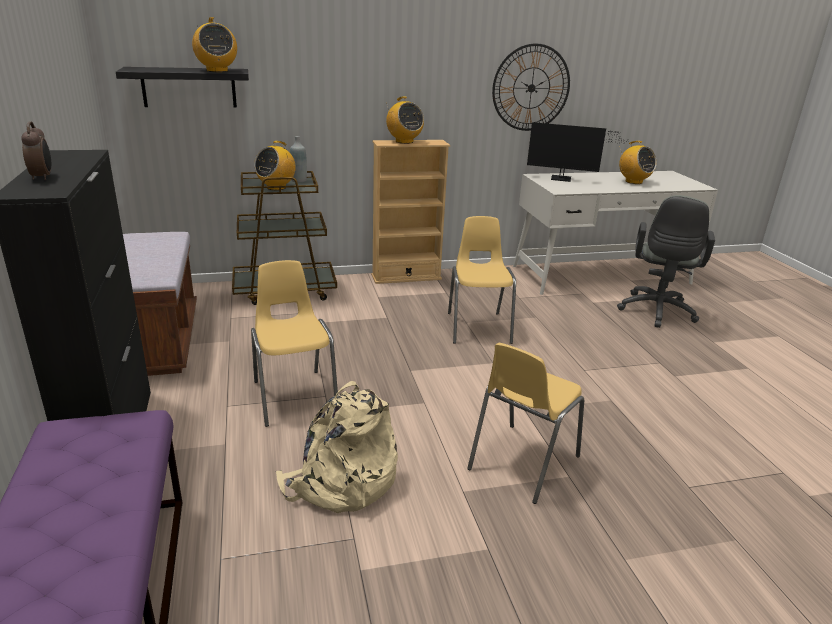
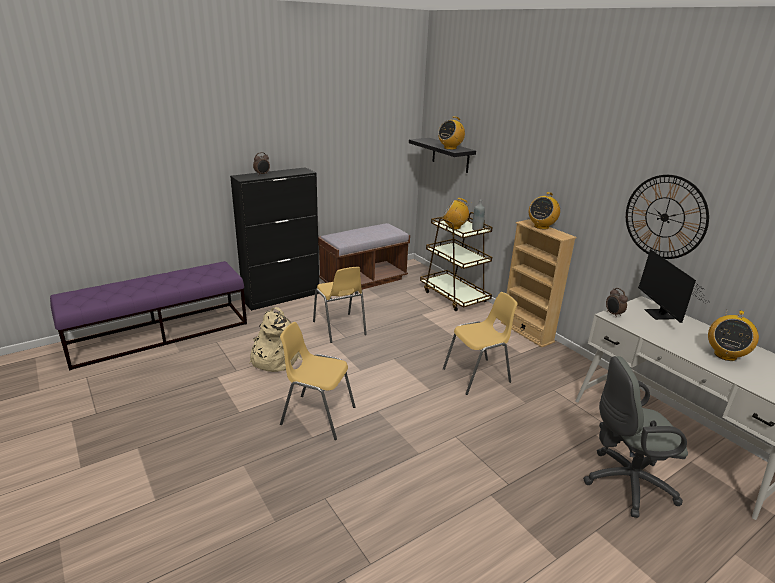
camera: 70 degrees right, 0 degrees up
yellow chair [251,260,338,427] -> yellow chair turned 105 degrees clockwise [313,267,367,343]
none -> alarm clock [606,288,628,318]

